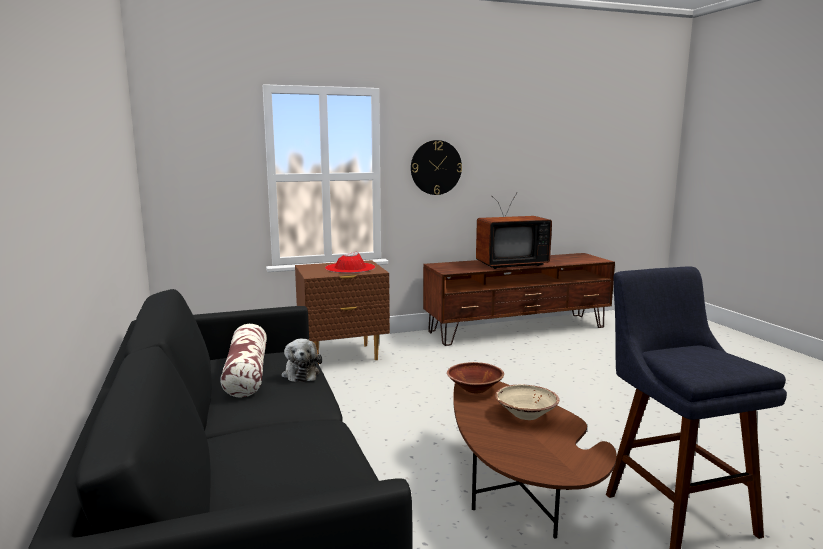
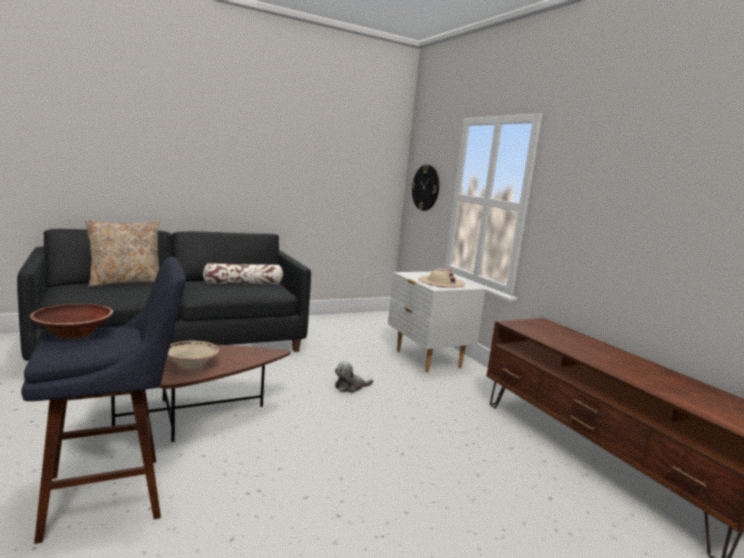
camera: 80 degrees right, 0 degrees up
plush toy [282,339,322,383] -> plush toy moved to [335,361,373,393]
brown nightstand [295,260,390,364] -> white nightstand [388,272,486,373]
red hat [325,252,375,273] -> beige hat [418,268,465,288]
wall clock [411,140,462,195] -> wall clock moved to [411,165,439,211]
brown bowl [447,362,504,393] -> brown bowl moved to [30,304,113,339]
television [476,193,552,269] -> none
none -> beige pillow [85,220,159,287]

